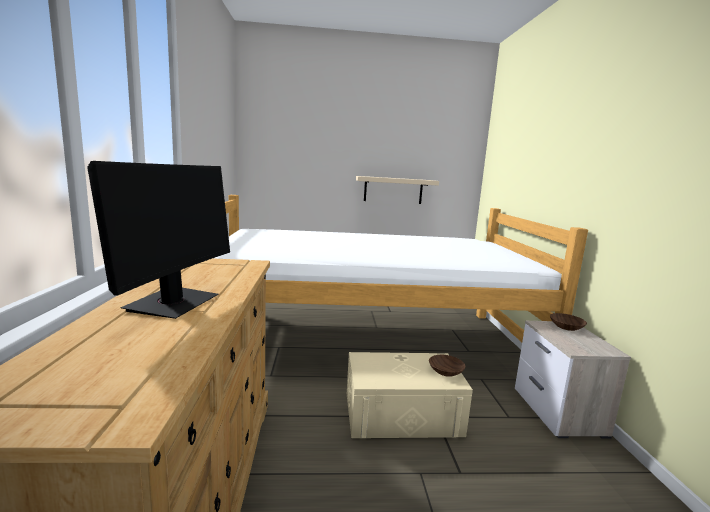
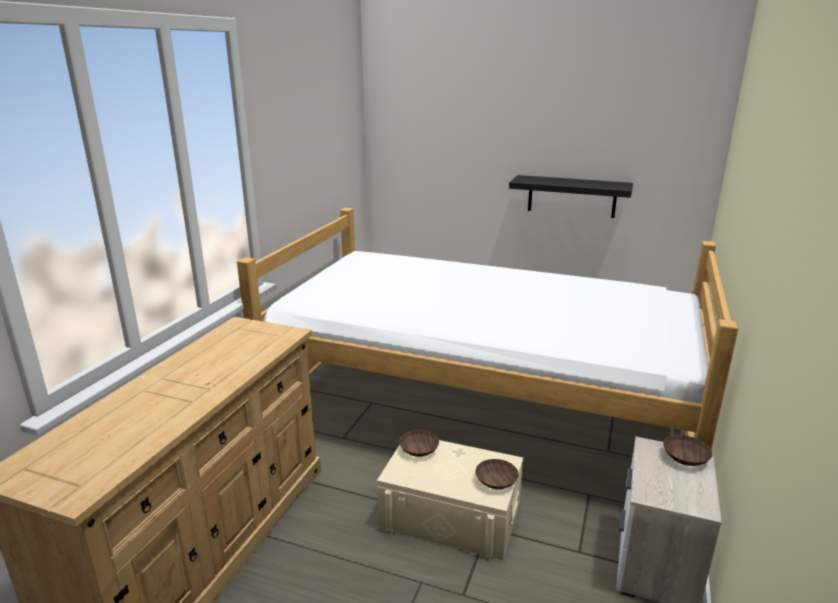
camera: 25 degrees right, 10 degrees up
monitor [87,161,230,319] -> none
beige shelf [356,176,439,204] -> black shelf [509,175,633,218]
none -> brown bowl [399,430,439,457]

